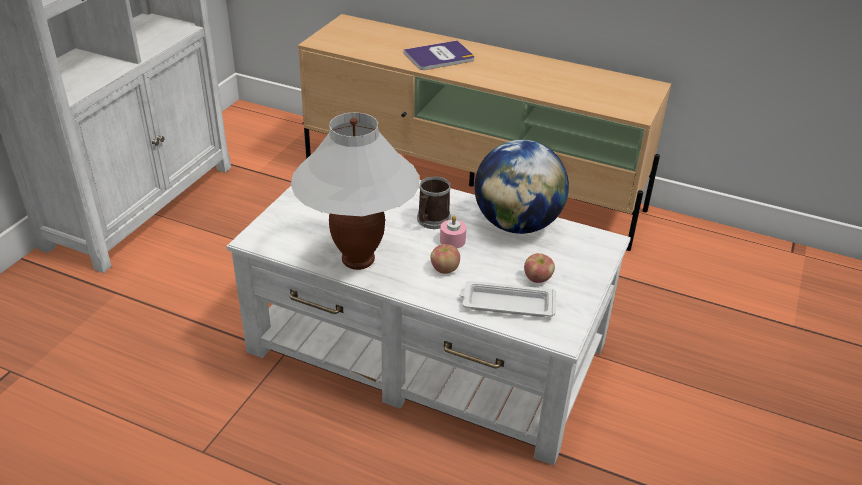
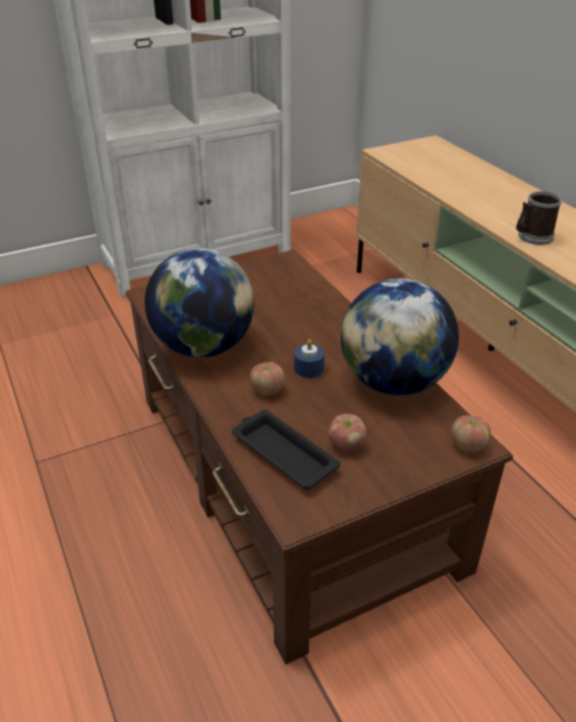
camera: 40 degrees right, 0 degrees up
white coffee table [226,180,631,465] -> brown coffee table [126,249,513,665]
white table lamp [291,112,419,270] -> globe [145,248,255,358]
book [404,40,475,70] -> none
mug [417,176,451,229] -> mug moved to [516,191,562,245]
pink candle [440,215,467,249] -> blue candle [294,339,325,378]
white tray [459,281,556,317] -> black tray [232,410,340,489]
none -> apple [451,415,491,453]

